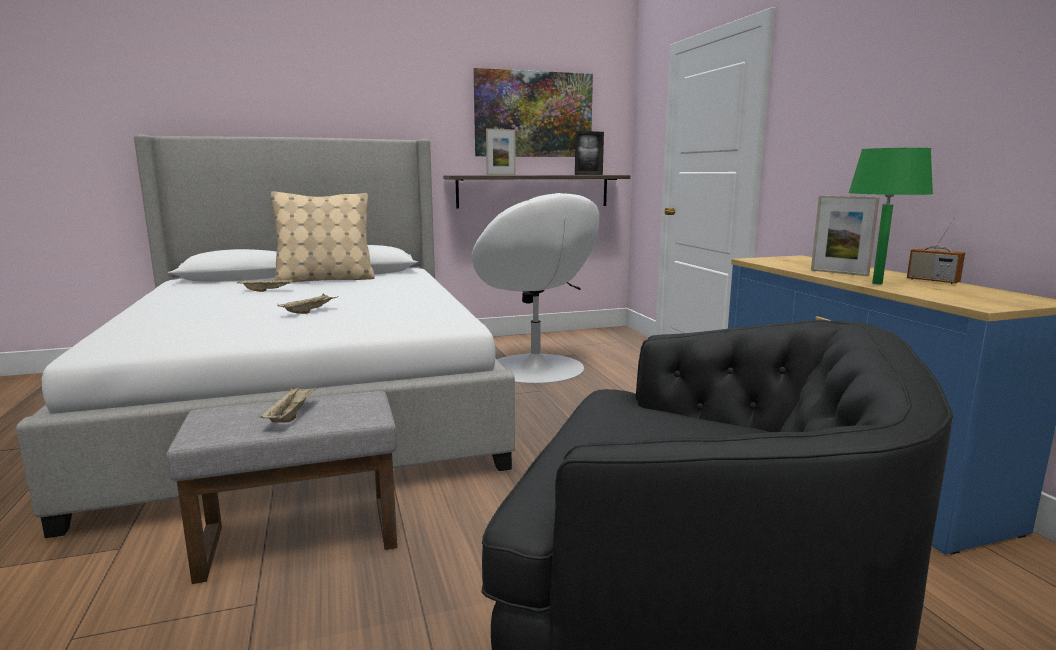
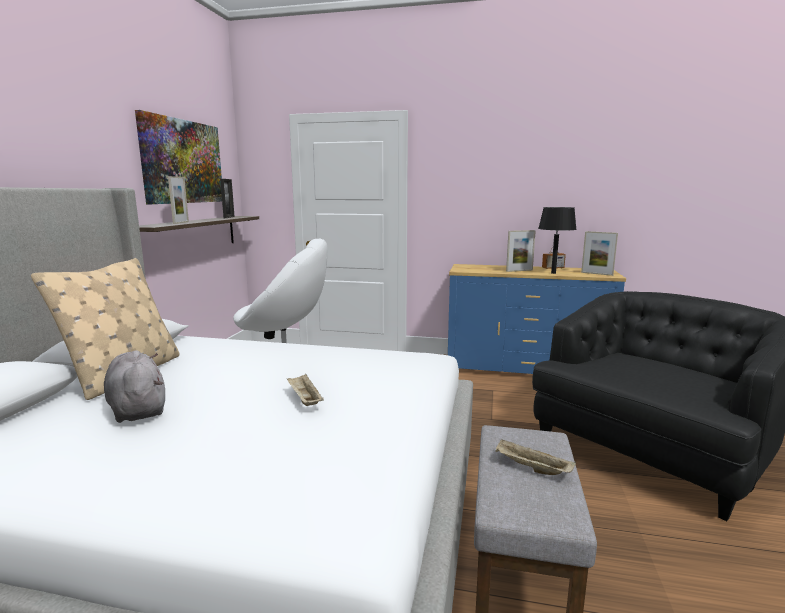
camera: 60 degrees left, 0 degrees up
beige tray [237,278,293,292] -> grey plush toy [104,350,165,423]
green table lamp [848,148,933,284] -> black table lamp [538,207,577,274]
none -> picture frame [581,231,618,276]

